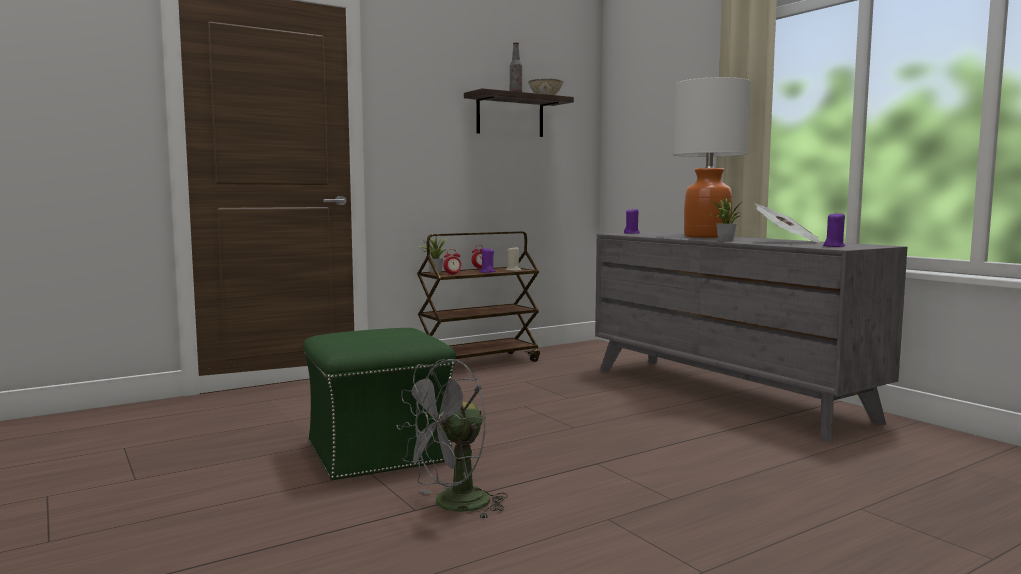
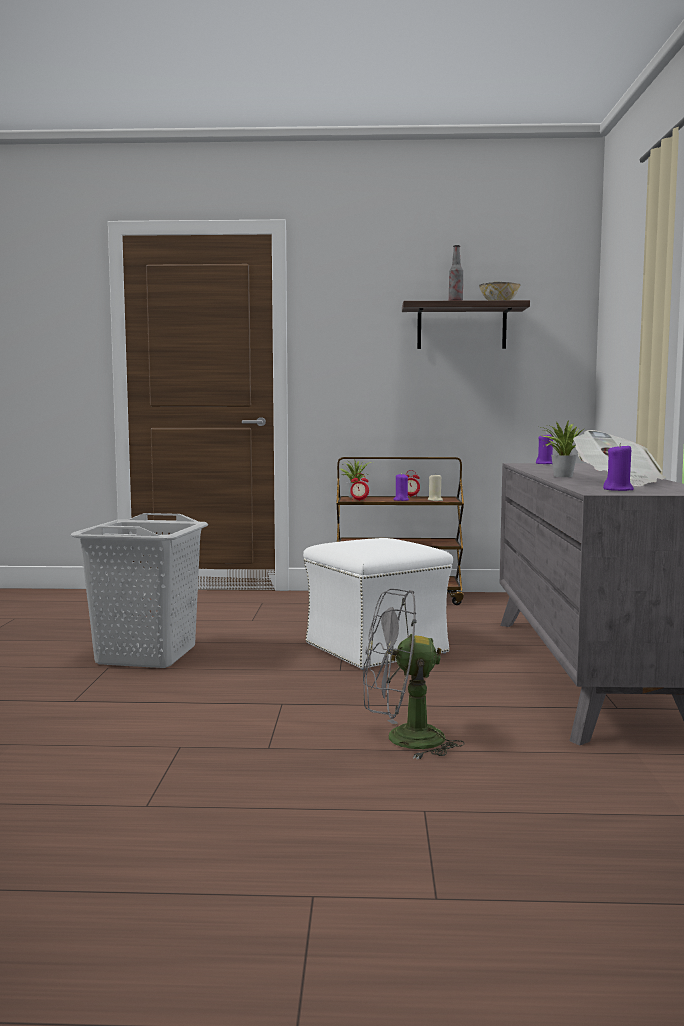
camera: 35 degrees right, 0 degrees up
green ottoman [303,328,456,481] -> grey laundry basket [71,513,208,668]
grey fan [396,359,508,520] -> grey fan moved to [363,589,465,760]
table lamp [673,77,751,238] -> none
none -> white ottoman [303,538,453,670]

